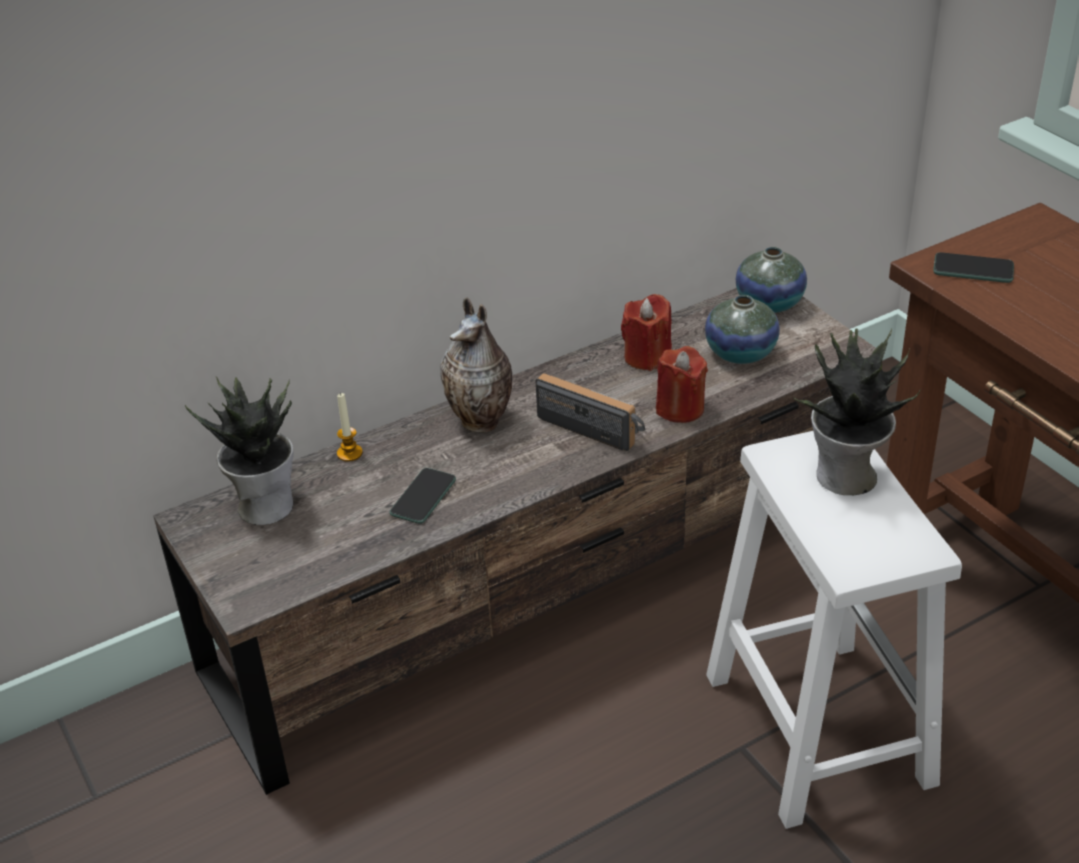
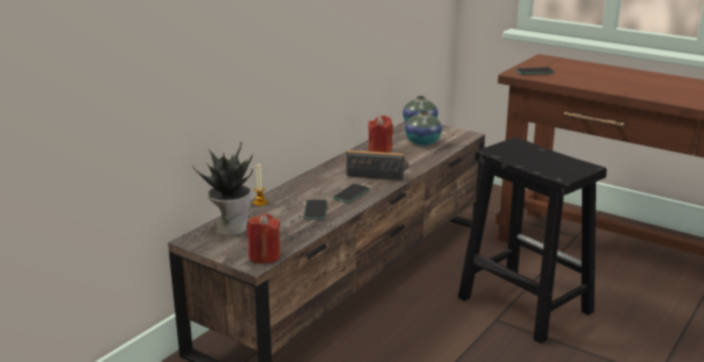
camera: 25 degrees left, 15 degrees down
vase [440,297,512,432] -> none
red candle [656,346,708,423] -> red candle moved to [247,213,281,264]
white stool [706,431,962,829] -> black stool [458,137,607,344]
potted plant [793,328,921,495] -> none
none -> phone [333,184,370,203]

